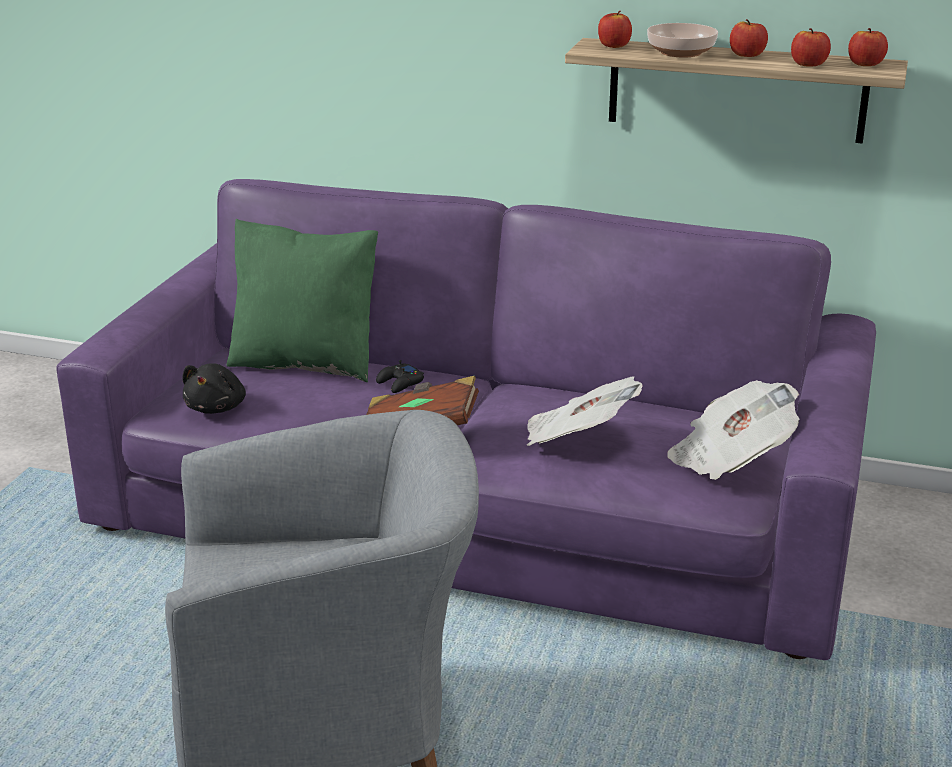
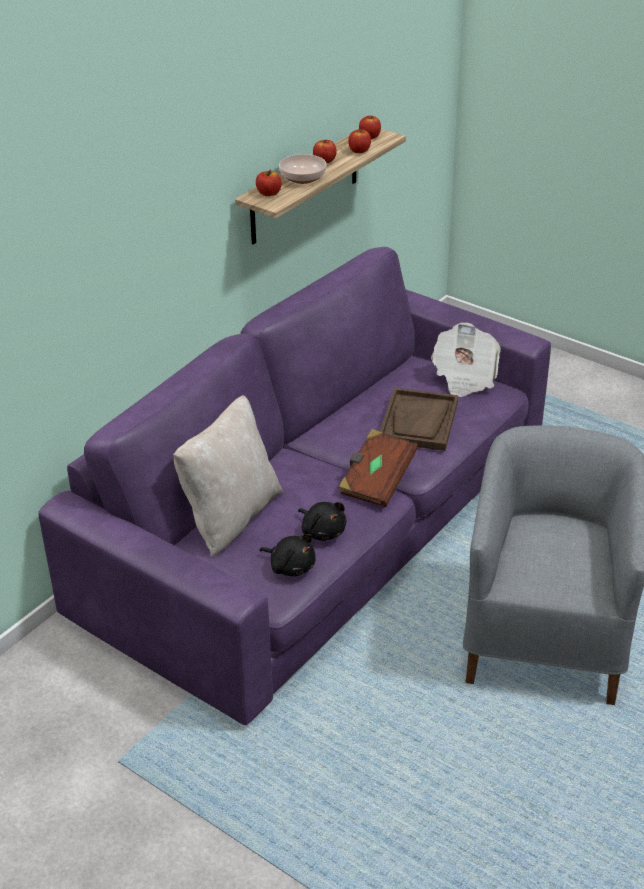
camera: 70 degrees left, 10 degrees up
green pillow [227,219,378,382] -> beige pillow [173,395,283,557]
black game controller [376,360,424,393] -> none
newspaper [527,377,643,446] -> brown tray [380,387,458,451]
none -> black plush toy [298,502,347,541]

